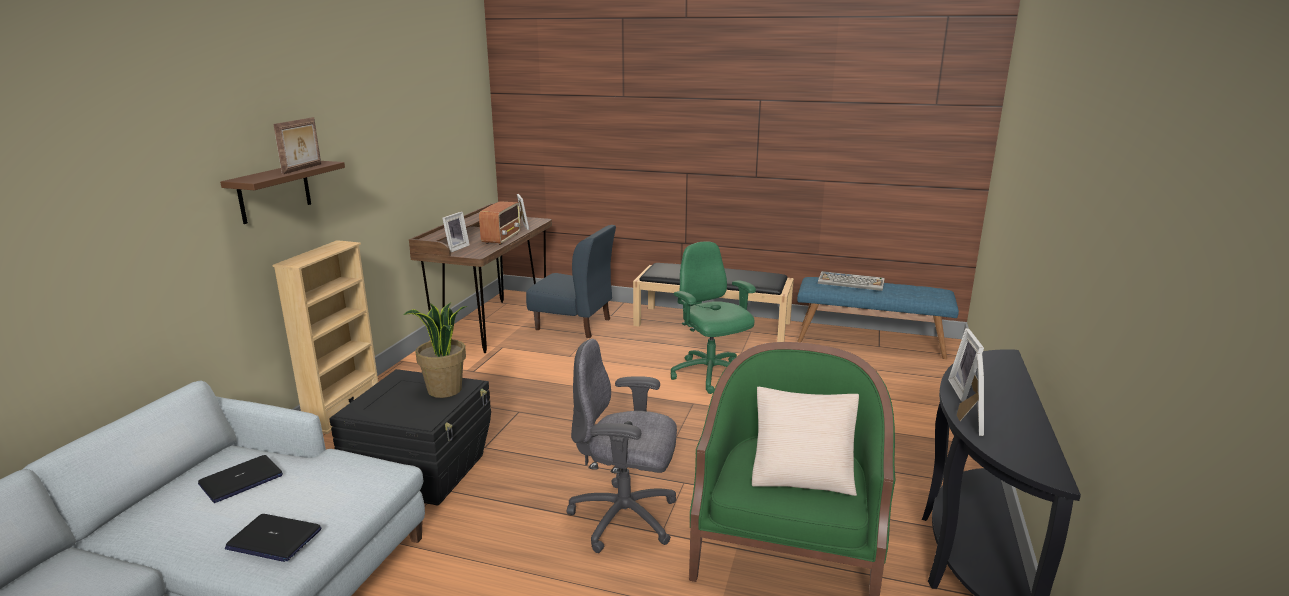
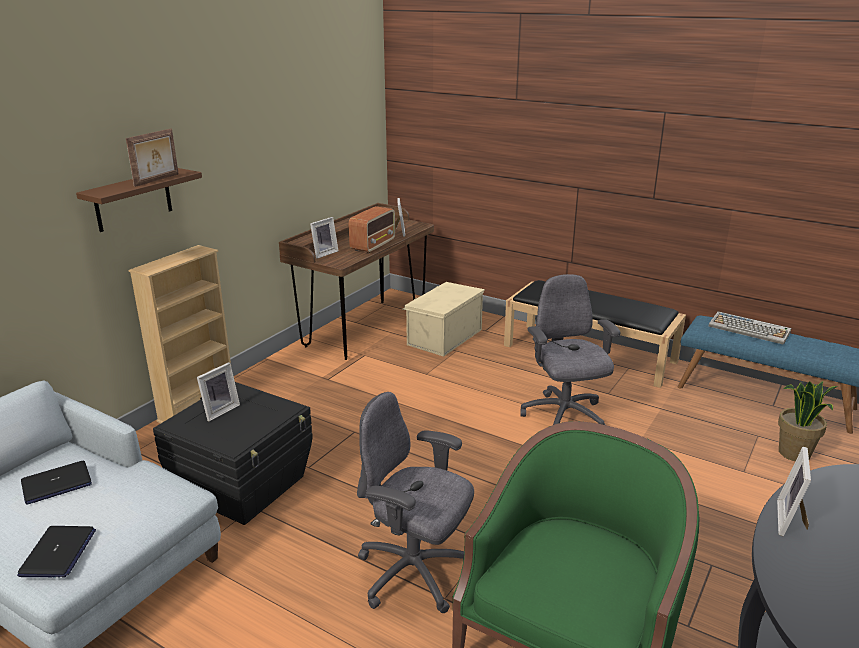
camera: 15 degrees right, 5 degrees up
laptop [225,514,322,562] -> laptop turned 120 degrees counterclockwise [17,526,96,578]
potted plant [403,302,467,398] -> potted plant moved to [778,381,838,461]
blue chair [526,225,616,338] -> beige storage box [403,282,485,357]
green office chair [670,242,756,394] -> grey office chair [520,274,620,425]
beige pillow [752,387,859,496] -> none
picture frame [957,354,984,436] -> picture frame moved to [197,362,240,421]

